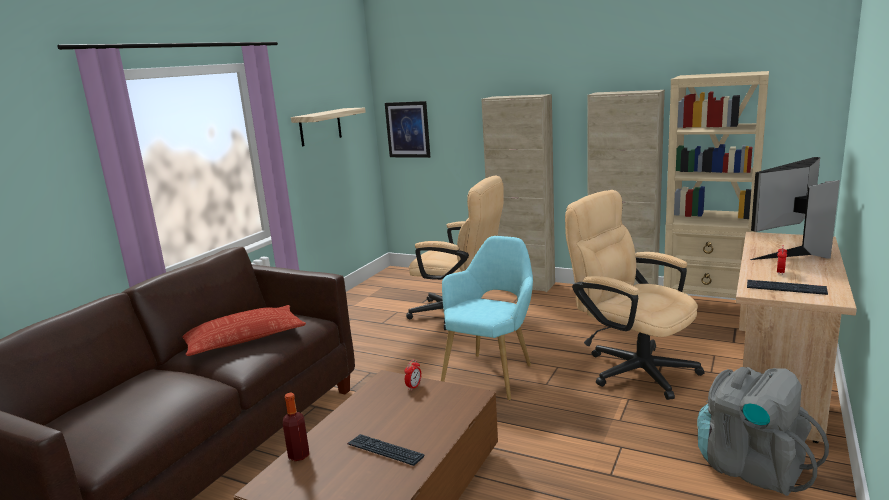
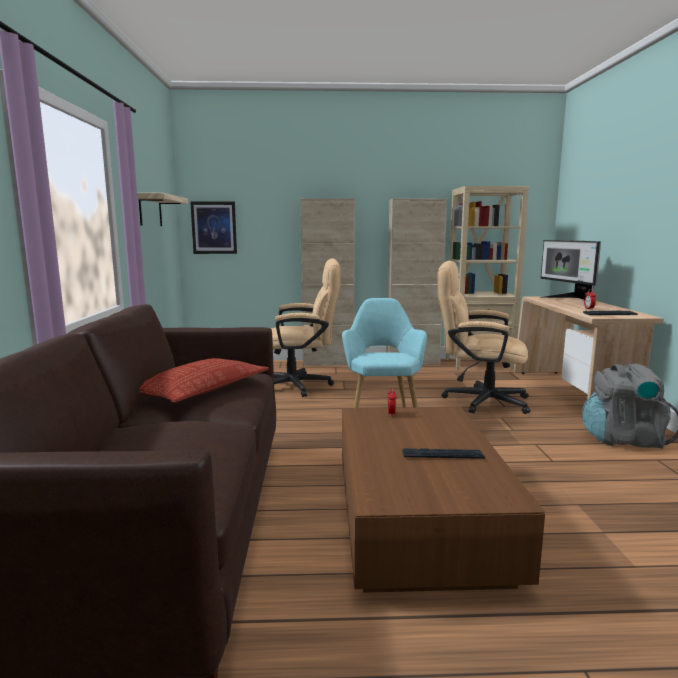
camera: 30 degrees left, 5 degrees down
bottle [283,393,309,461] -> none
monitor [750,157,840,260] -> monitor turned 45 degrees counterclockwise [540,240,601,300]

